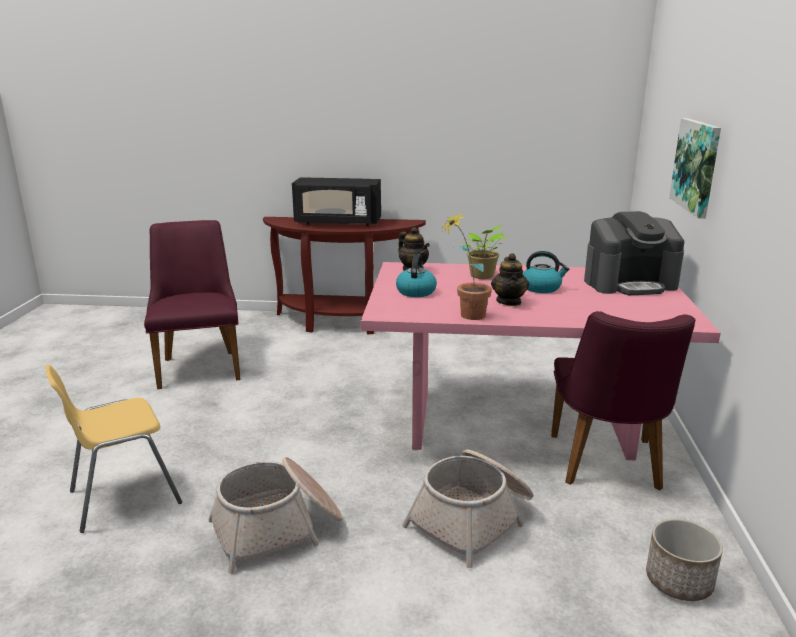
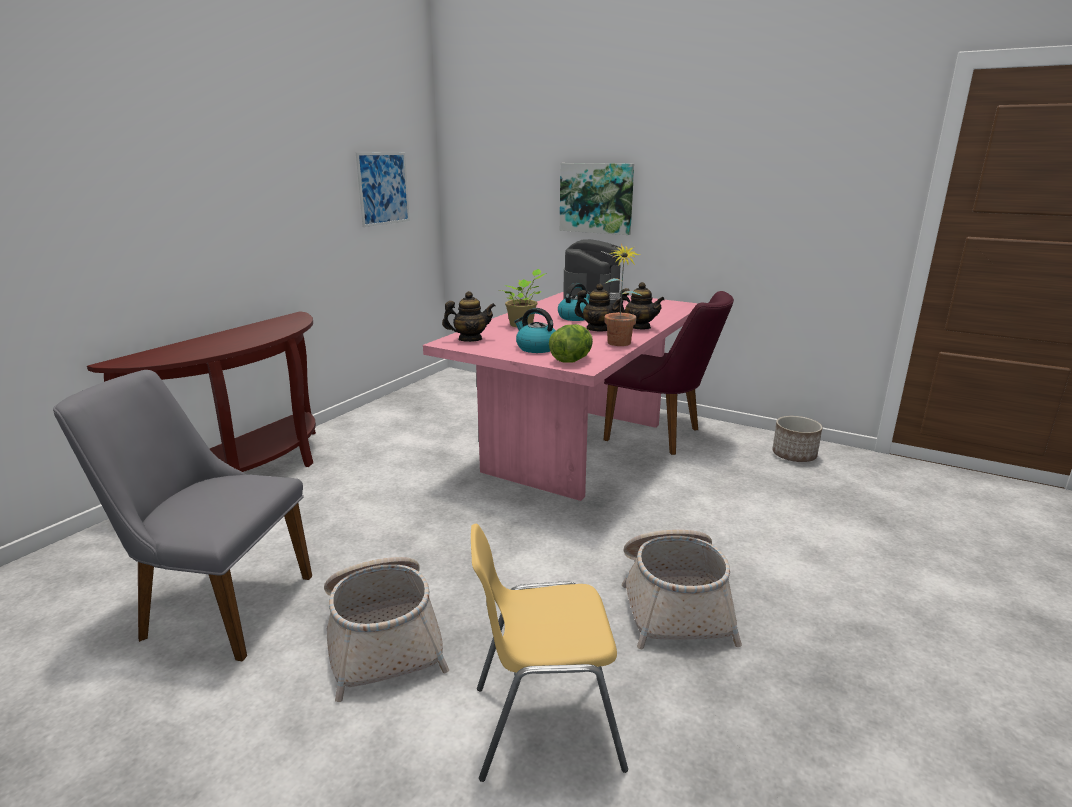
camera: 65 degrees left, 0 degrees up
yellow chair [45,364,182,533] -> yellow chair turned 90 degrees clockwise [471,524,628,782]
purple chair [144,220,241,389] -> grey chair [53,370,312,662]
black microwave [292,177,381,226] -> none
basket [402,450,533,568] -> basket moved to [324,557,449,702]
none -> picture [356,152,410,227]
none -> lettuce [549,324,593,363]
none -> teapot [619,282,665,329]

